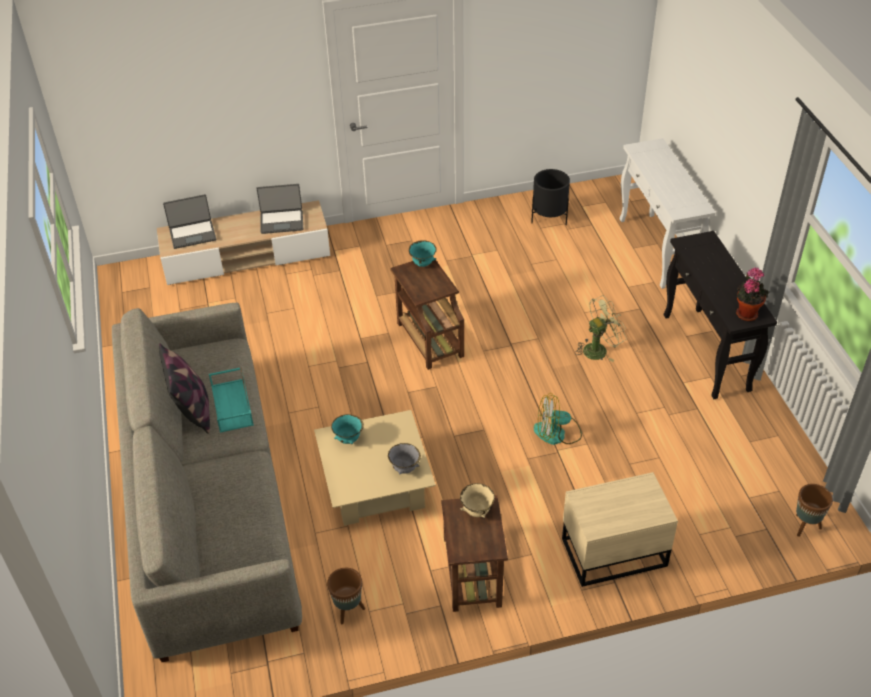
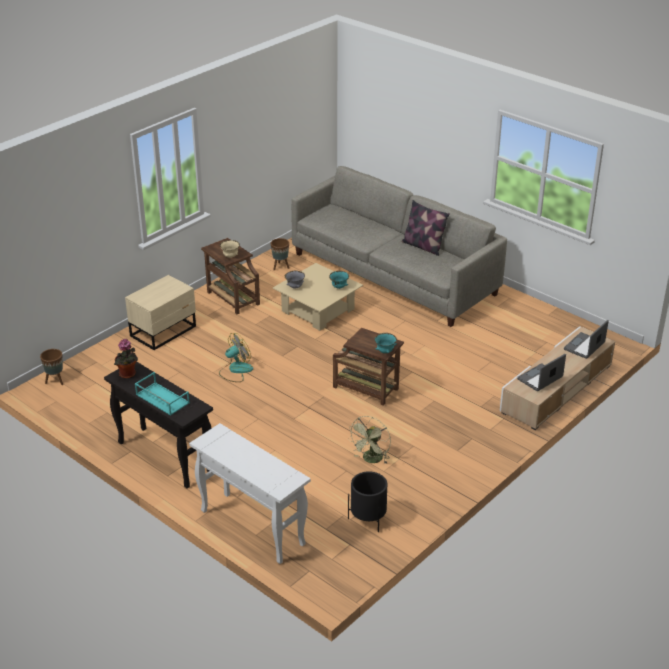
camera: 145 degrees right, 10 degrees down
turquoise tray [209,367,254,433] -> turquoise tray moved to [135,372,190,416]
green fan [575,295,627,362] -> green fan moved to [348,416,391,464]

